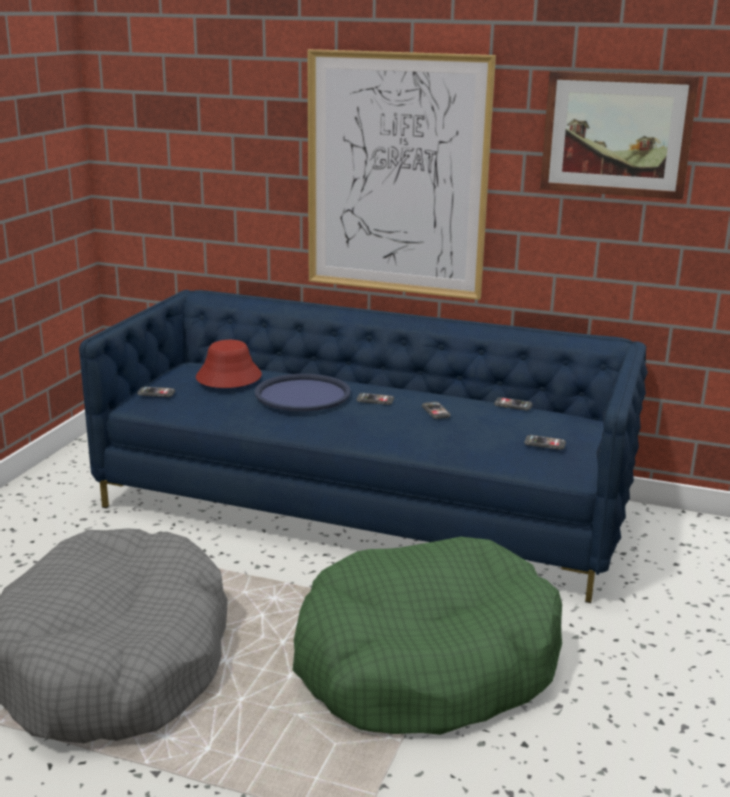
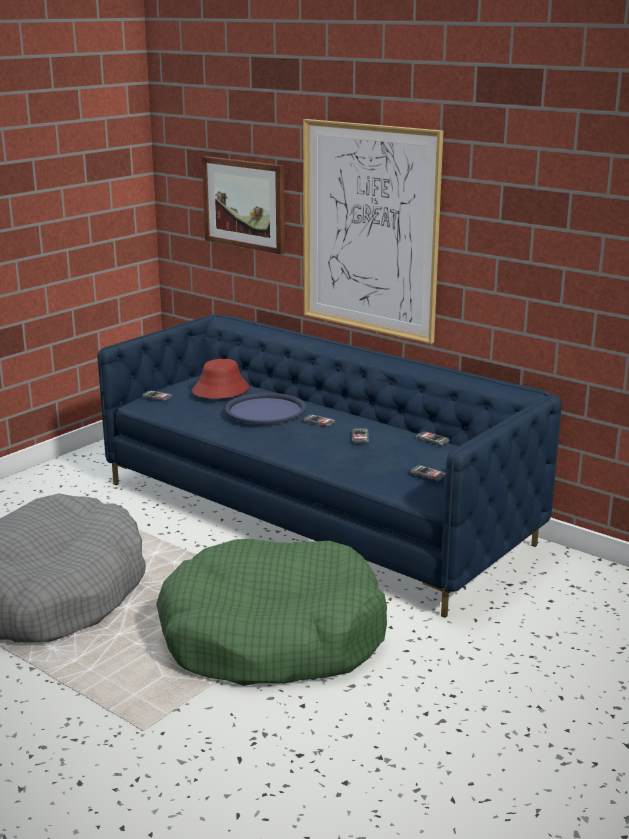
camera: 20 degrees right, 0 degrees up
picture [540,71,699,200] -> picture moved to [202,156,285,254]

